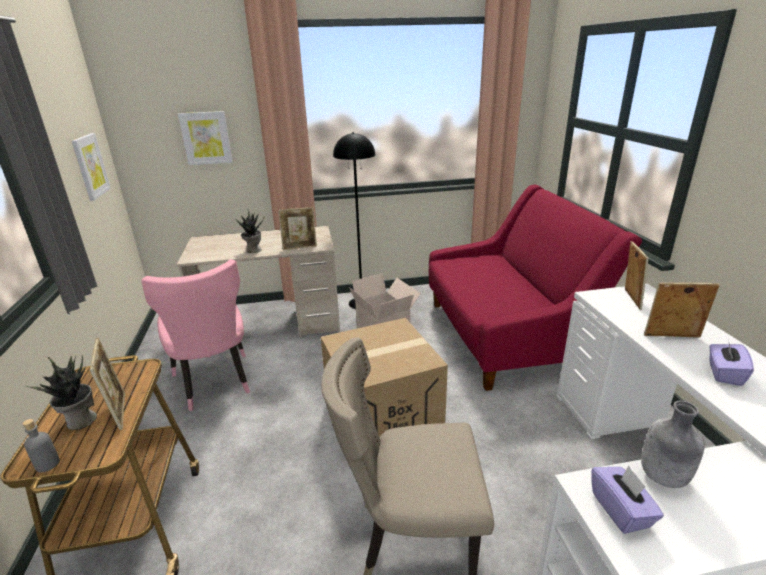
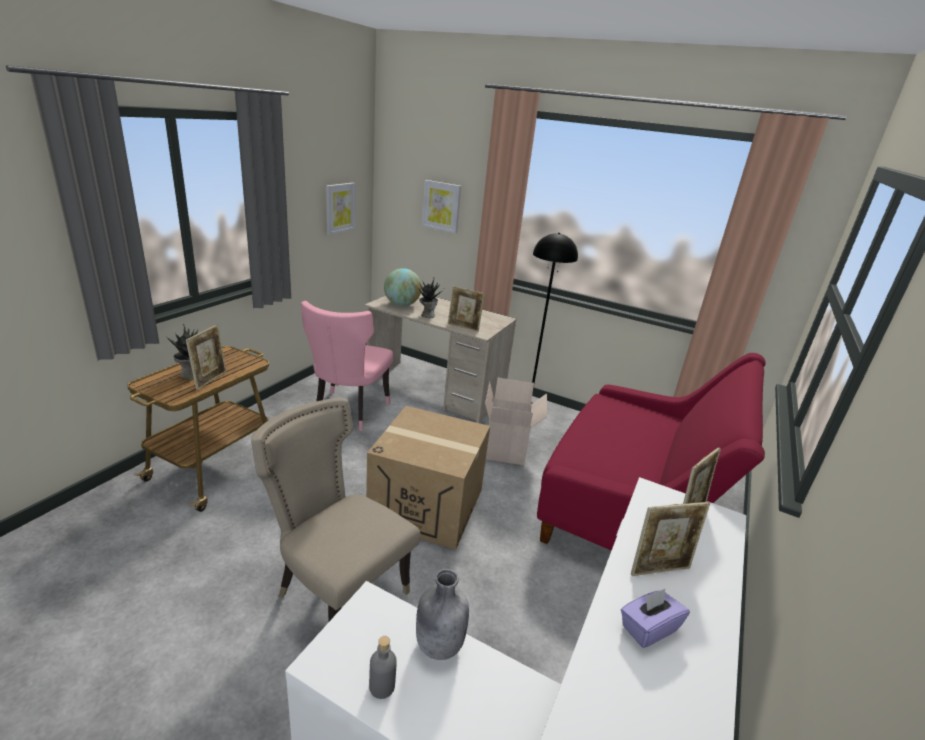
camera: 35 degrees right, 0 degrees up
grey bottle [23,419,60,472] -> grey bottle moved to [369,636,397,699]
purple tissue box [591,465,664,534] -> none
picture frame [644,282,720,338] -> picture frame turned 120 degrees clockwise [631,502,710,576]
none -> globe [384,268,422,306]

